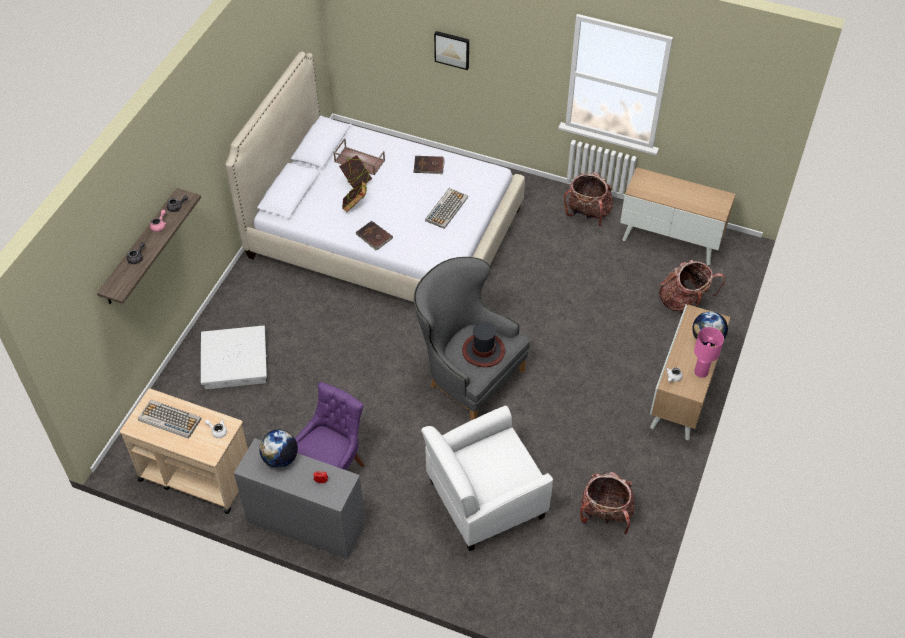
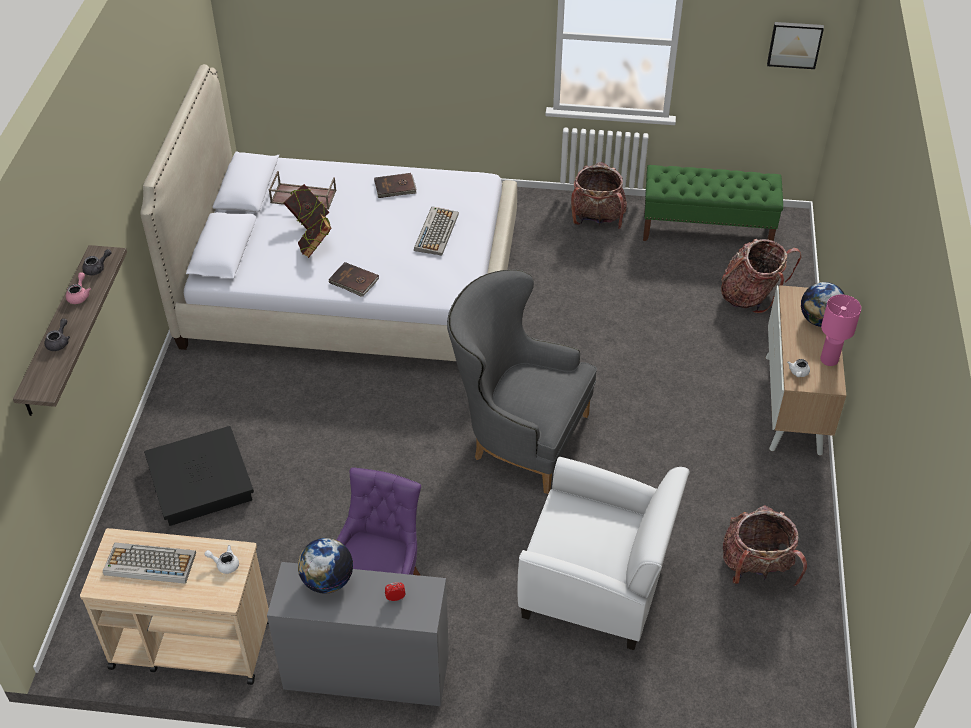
camera: 15 degrees left, 5 degrees down
white storage box [201,326,267,389] -> black storage box [144,426,254,526]
white armchair [421,406,553,551] -> white armchair turned 120 degrees counterclockwise [517,457,690,650]
picture [434,31,469,70] -> picture moved to [767,22,824,69]
hat [462,322,505,367] -> none
cabinet [620,167,735,265] -> green bench [643,165,783,241]

